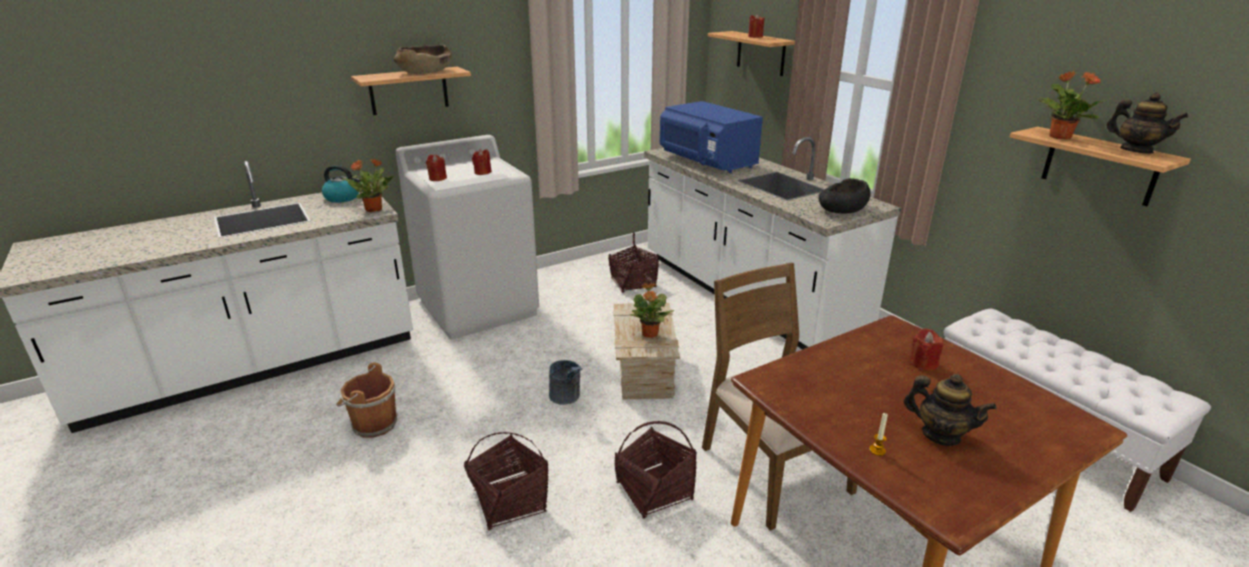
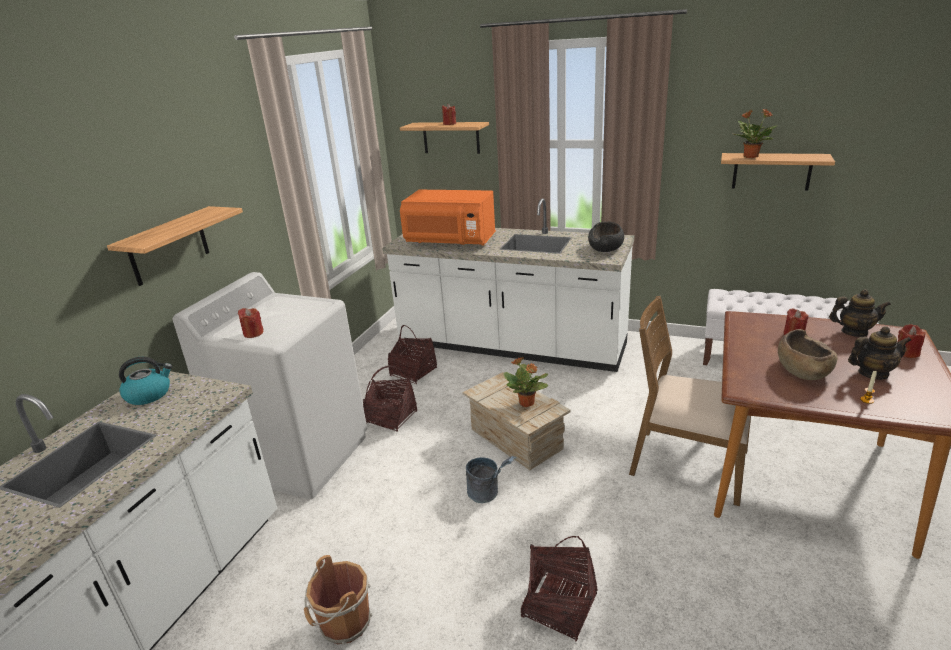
camera: 35 degrees left, 0 degrees up
potted plant [343,158,394,212] -> none
brown bowl [394,45,452,74] -> brown bowl moved to [778,329,837,380]
red candle [472,149,492,175] -> red candle moved to [898,324,925,358]
basket [615,421,697,518] -> basket moved to [363,366,417,432]
blue microwave [660,101,763,173] -> orange microwave [400,190,496,246]
teapot [1106,92,1188,154] -> teapot moved to [829,289,891,337]

